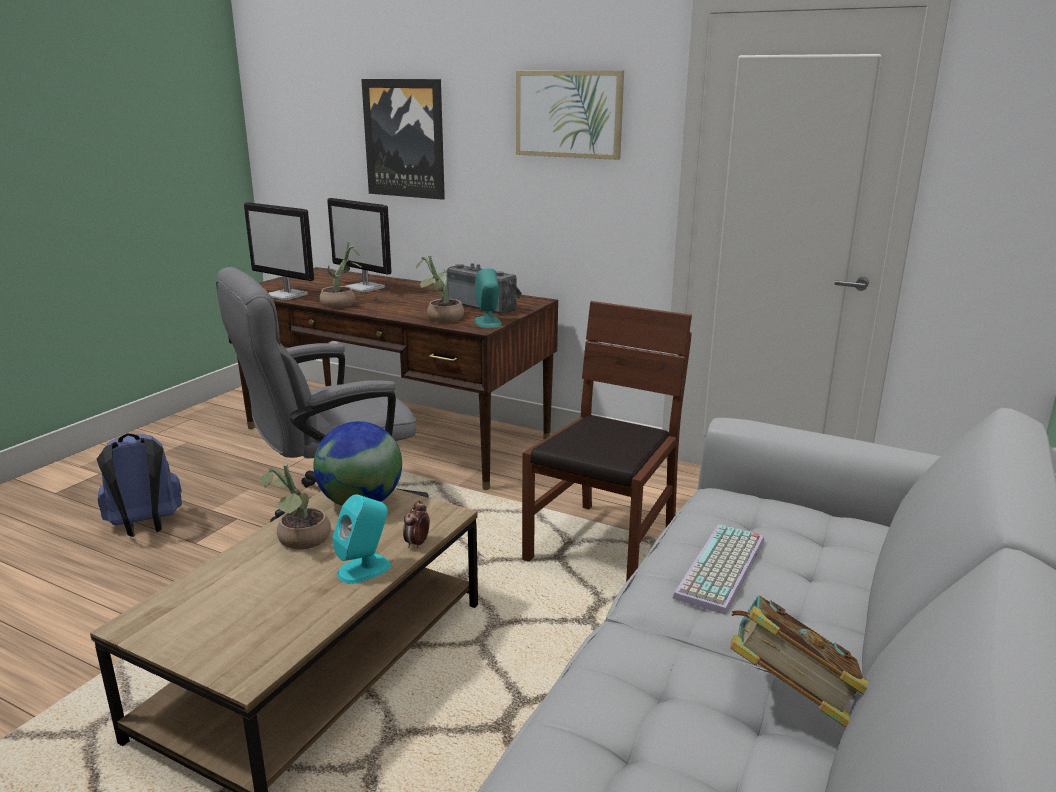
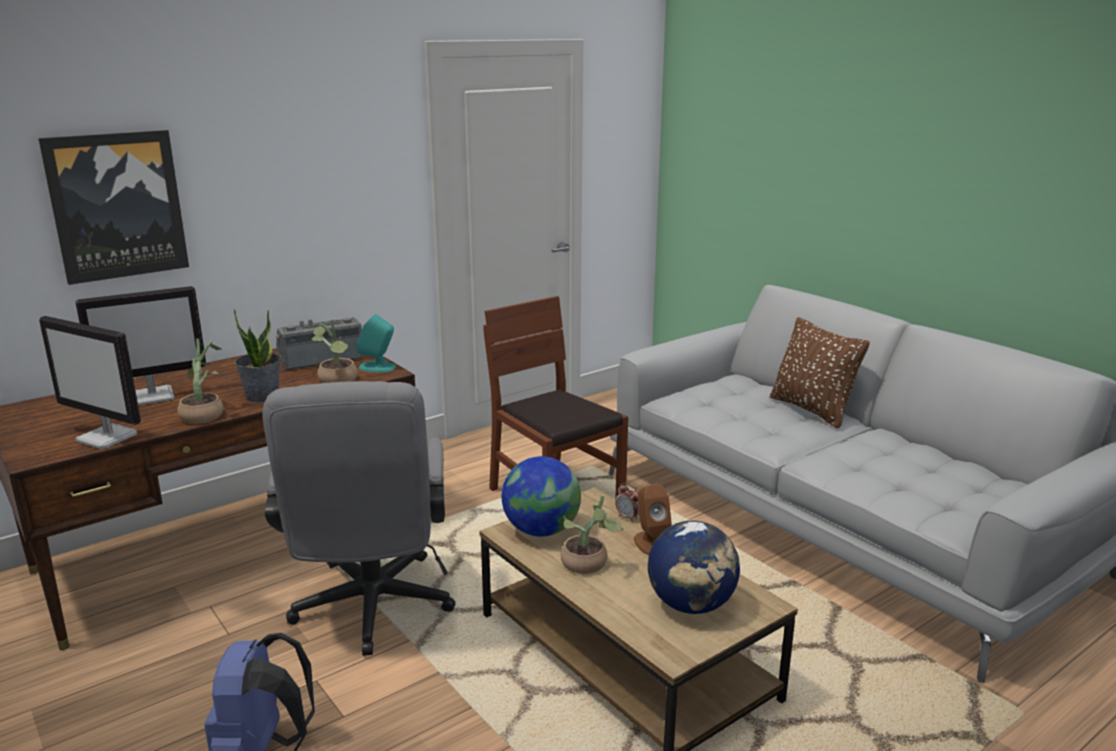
camera: 65 degrees left, 0 degrees up
monitor [244,202,314,300] -> monitor turned 60 degrees clockwise [39,316,141,449]
turquoise speaker [332,494,391,584] -> brown speaker [634,483,672,555]
picture [516,70,624,160] -> none
keyboard [672,525,764,615] -> none
book [730,595,868,728] -> none
none -> potted plant [234,309,281,403]
none -> globe [648,521,740,614]
none -> brown pillow [770,317,870,428]

